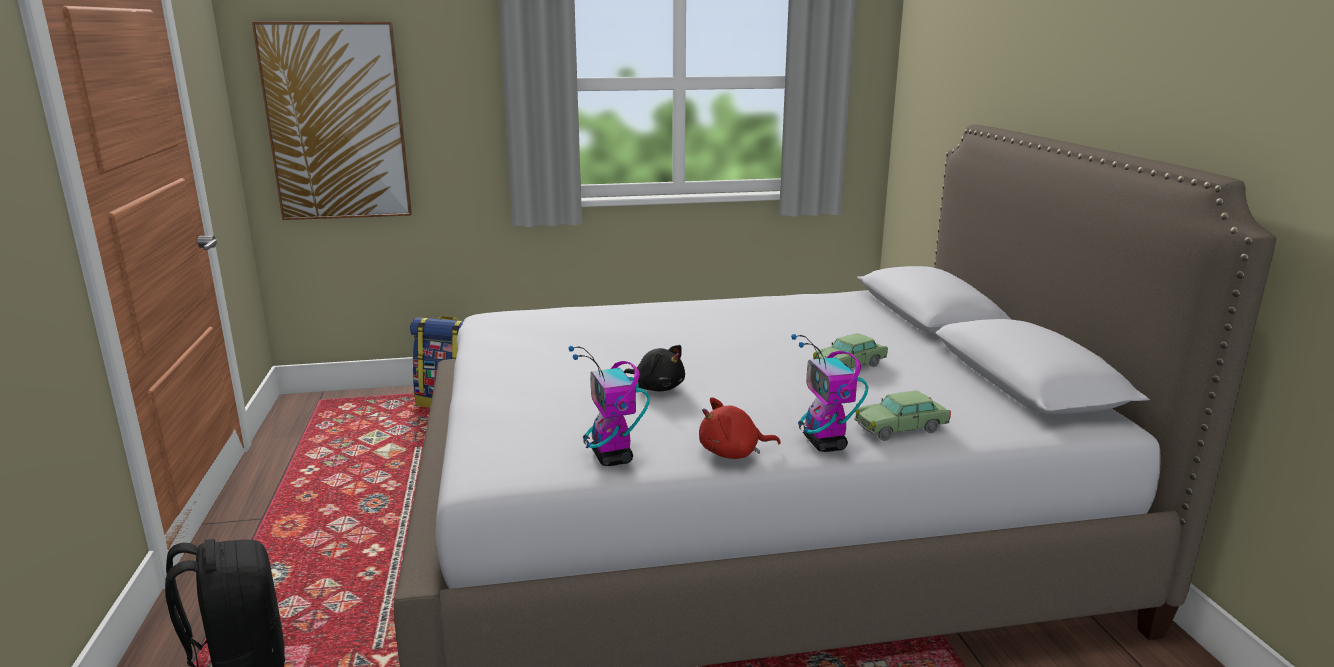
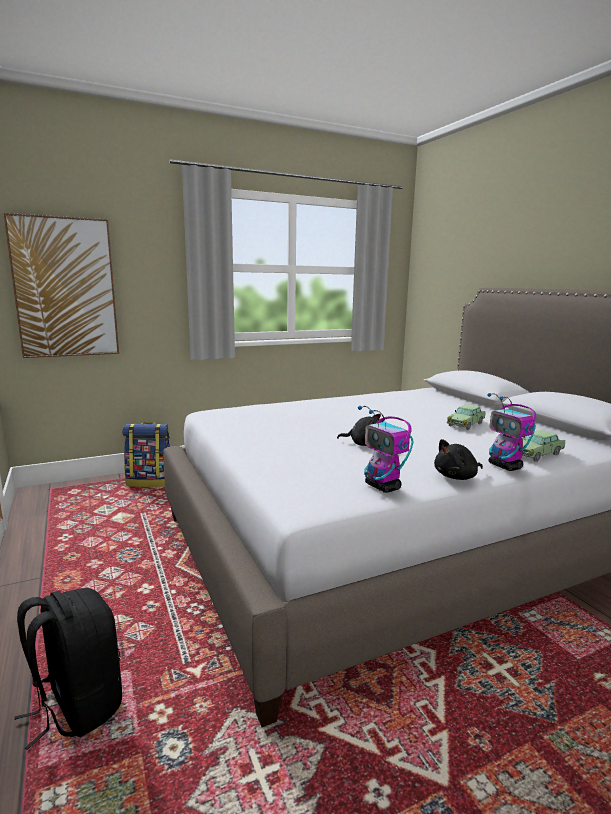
camera: 15 degrees left, 5 degrees down
red plush toy [699,397,781,459] -> black plush toy [434,439,483,480]

